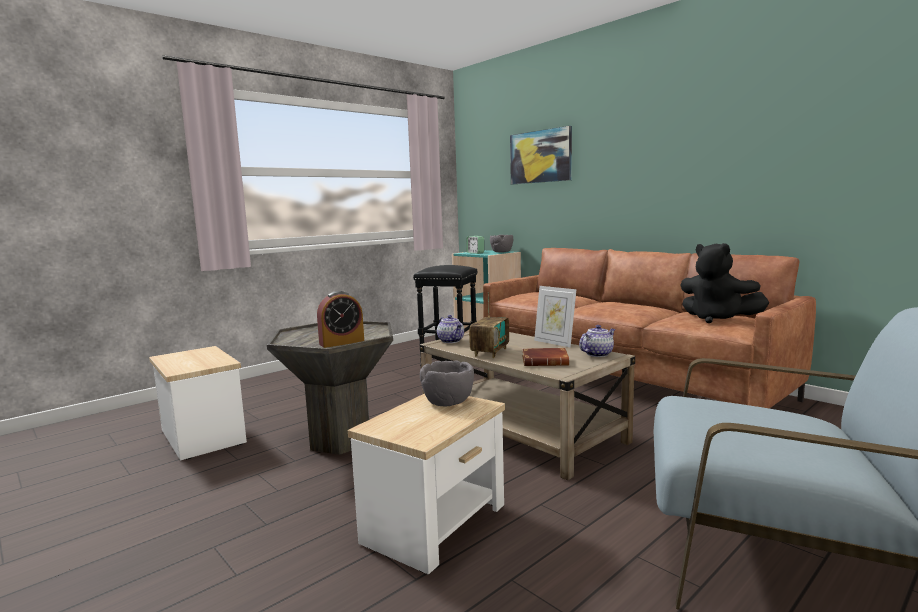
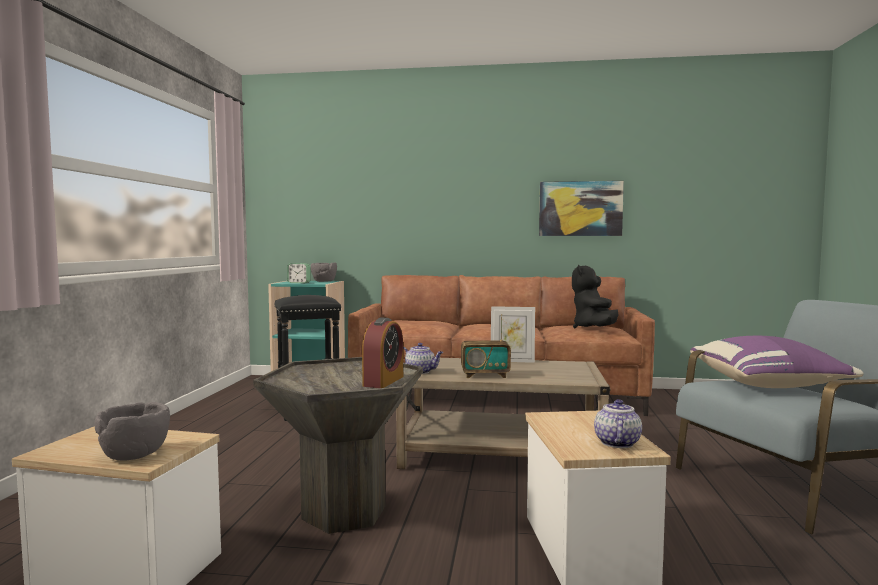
camera: 40 degrees left, 5 degrees down
grey bowl [420,361,474,407] -> grey bowl moved to [95,402,170,461]
radio [469,292,509,358] -> radio turned 105 degrees clockwise [461,314,511,378]
picture [510,126,572,184] -> picture moved to [539,181,624,236]
brown book [522,348,569,366] -> none
teapot [579,325,615,357] -> teapot moved to [594,399,642,448]
black plush toy [680,243,769,323] -> black plush toy turned 90 degrees clockwise [572,265,619,329]
none -> purple pillow [690,336,864,388]

